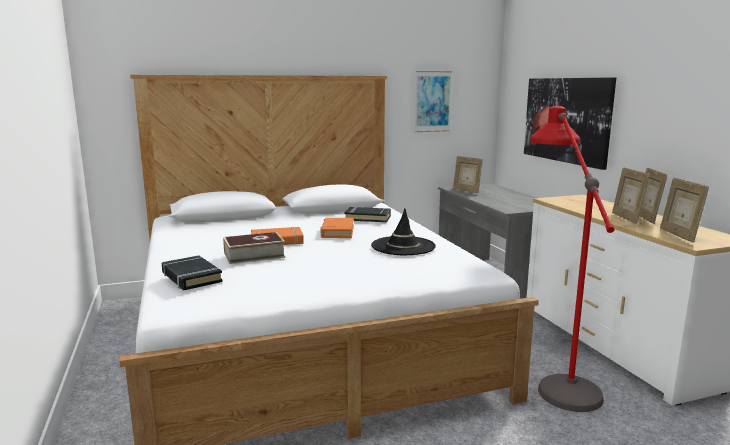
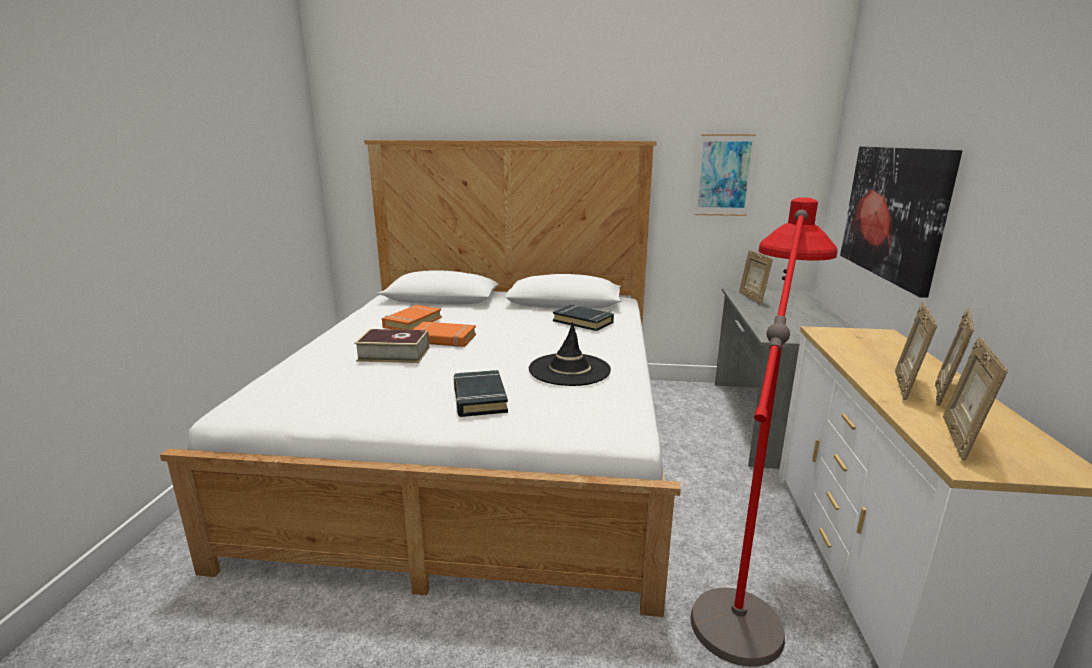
camera: 25 degrees right, 5 degrees up
black book [162,255,223,290] -> black book moved to [453,370,508,417]
orange book [321,218,354,238] -> orange book moved to [382,305,442,330]

